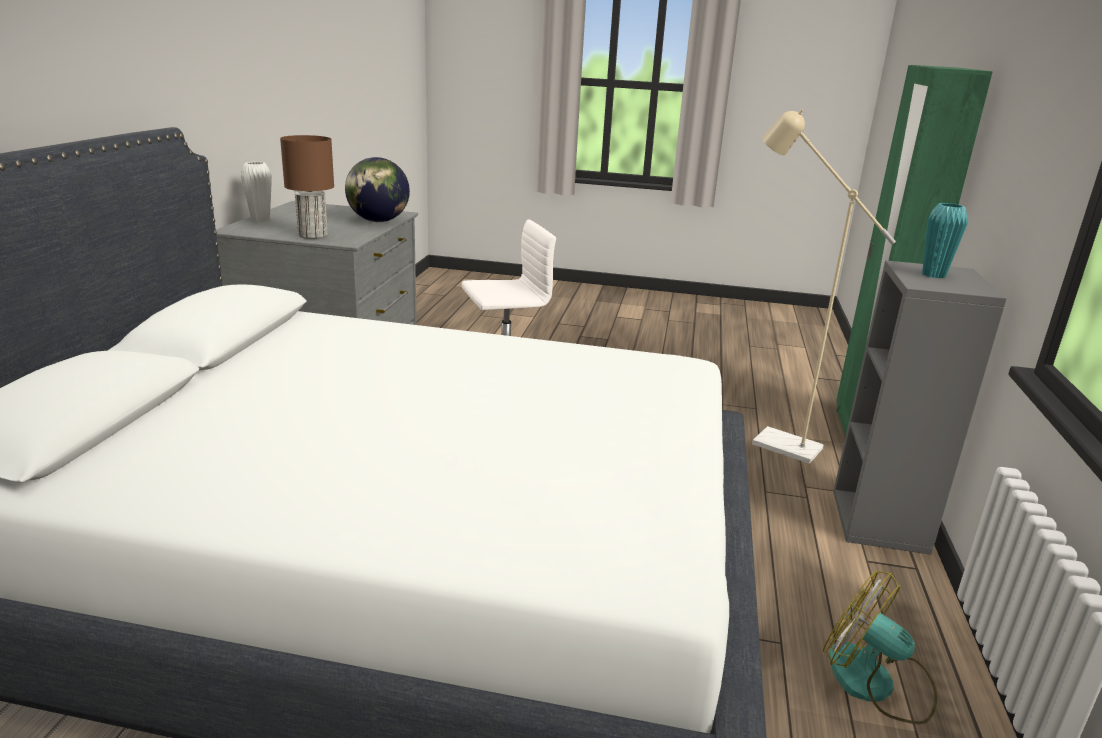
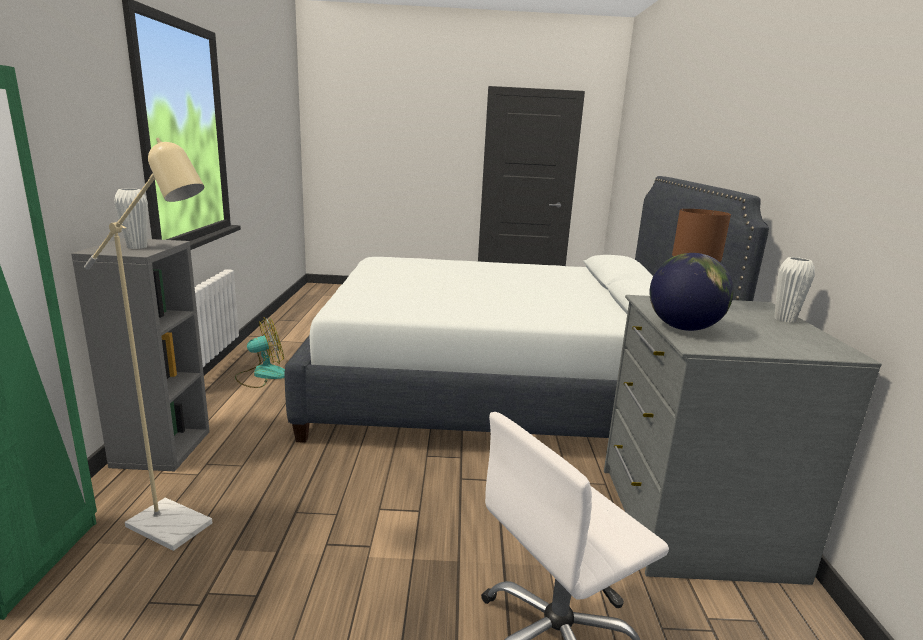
camera: 170 degrees right, 5 degrees down
fan [823,571,937,724] -> fan turned 60 degrees counterclockwise [235,317,285,388]
turquoise vase [922,203,968,278] -> white vase [114,188,148,249]

